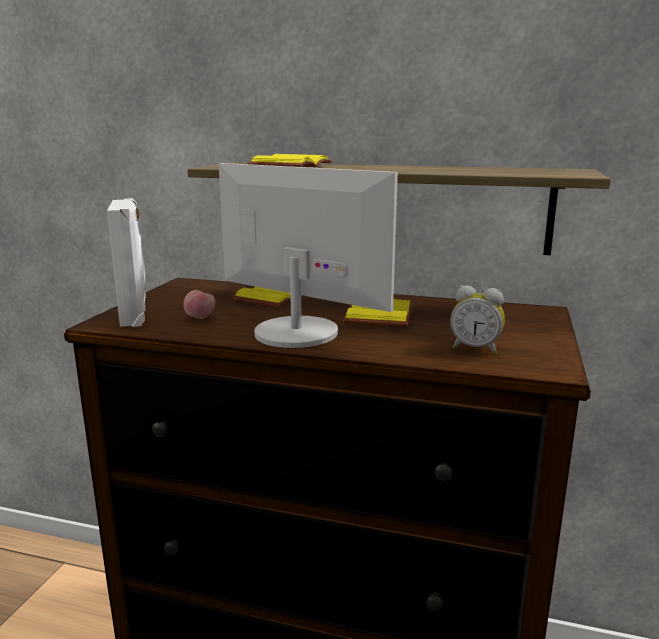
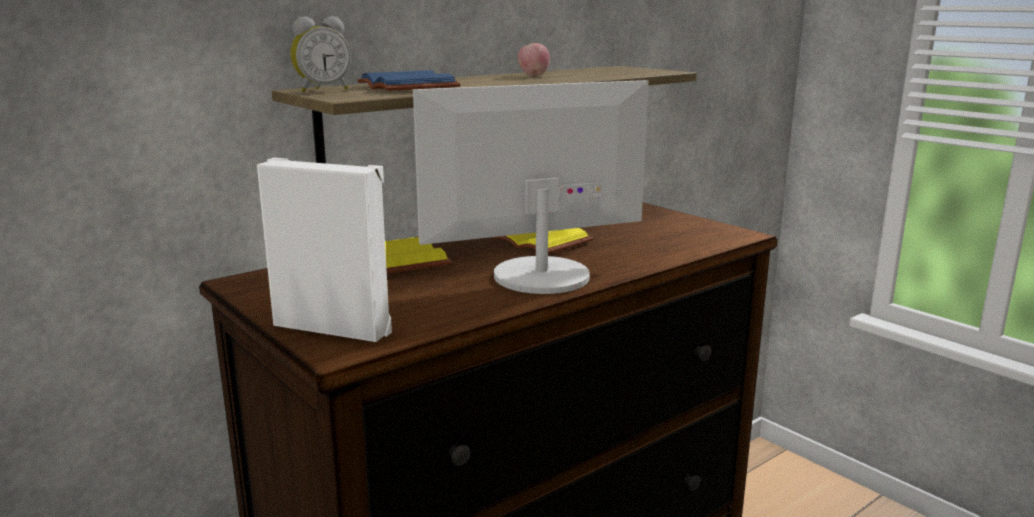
camera: 55 degrees left, 0 degrees up
apple [183,290,215,319] -> apple moved to [518,43,550,75]
yellow book [247,154,332,167] -> blue book [357,70,461,91]
alarm clock [450,285,505,354] -> alarm clock moved to [290,16,351,92]

